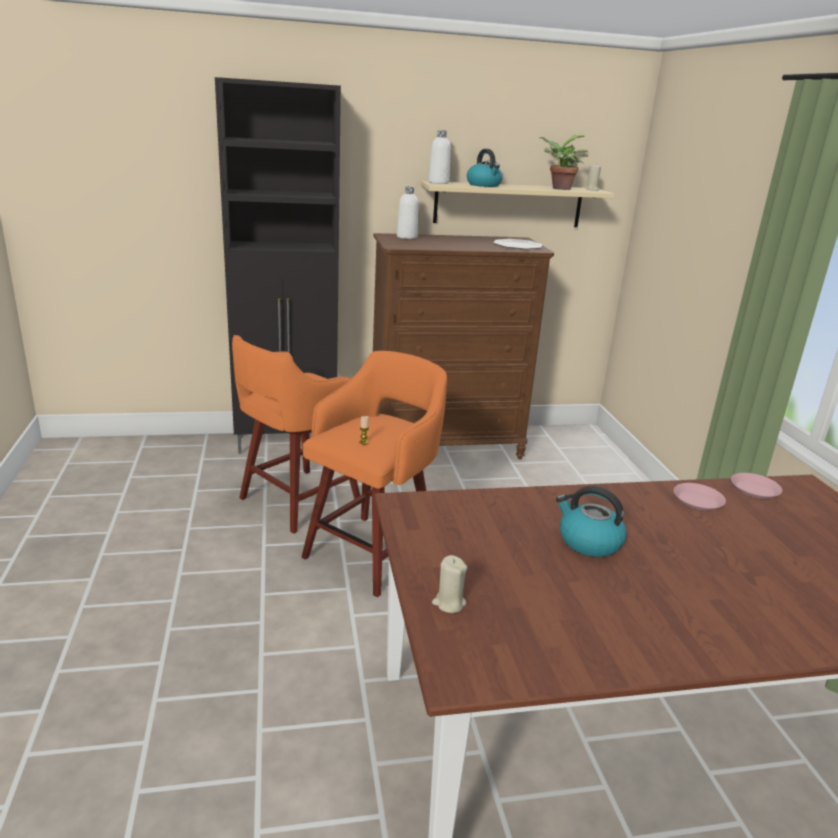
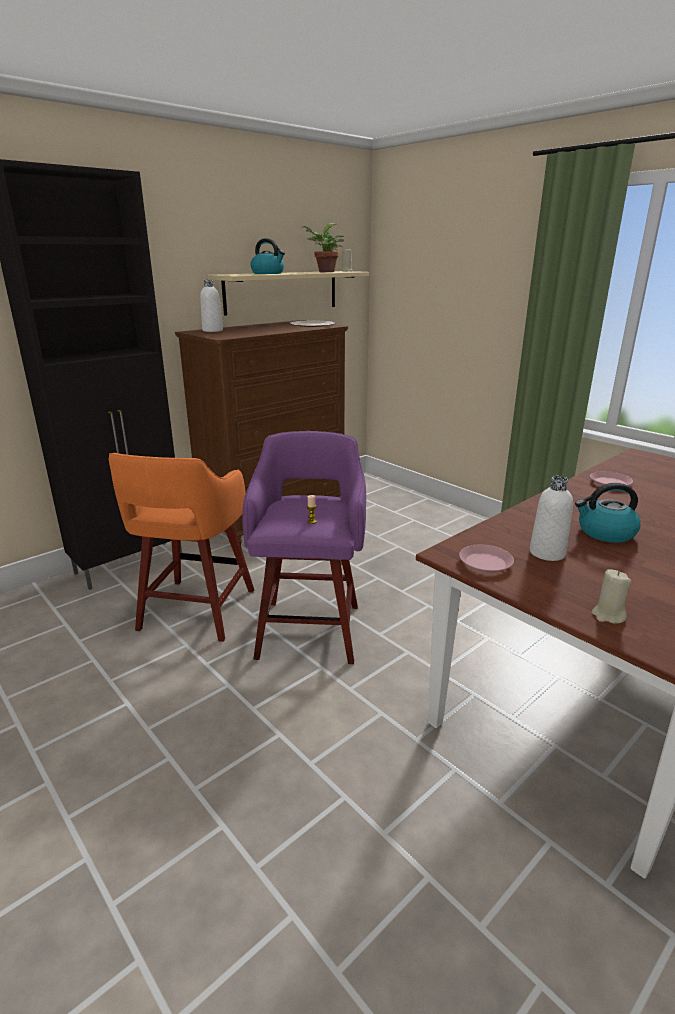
camera: 30 degrees left, 0 degrees up
orange stool [302,351,447,597] -> purple stool [242,431,366,664]
white bottle [428,130,451,184] -> white bottle moved to [530,476,573,561]
pink plate [731,473,782,499] -> pink plate moved to [459,545,514,573]

